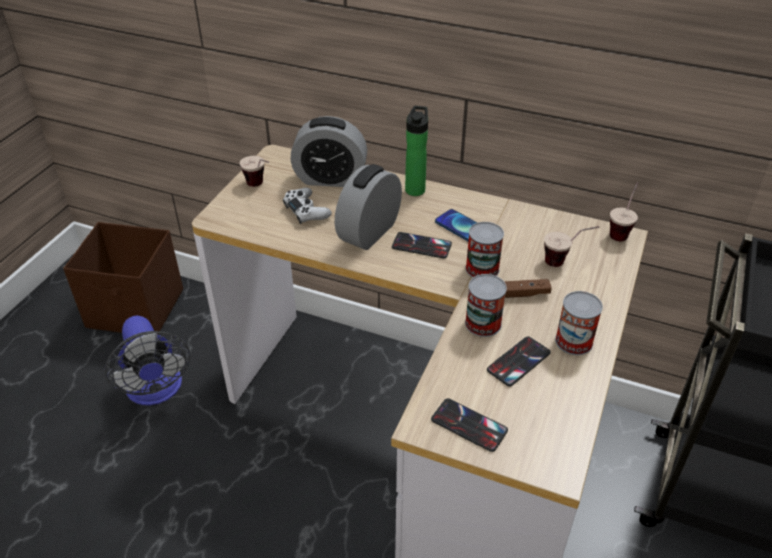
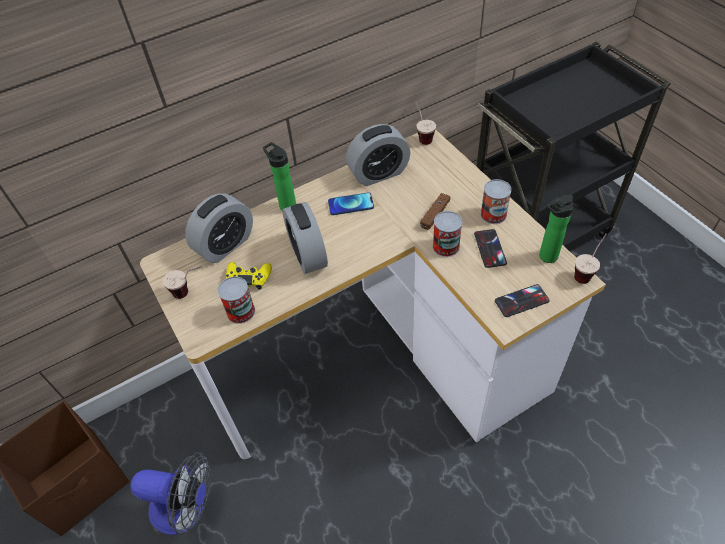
camera: 50 degrees left, 10 degrees up
white game controller [283,188,332,224] -> yellow game controller [226,262,272,290]
phone [392,232,452,258] -> none
can [466,222,504,277] -> can moved to [218,276,255,324]
cup [544,226,600,267] -> cup moved to [574,233,607,284]
none -> alarm clock [346,124,410,186]
none -> bottle [539,195,574,263]

